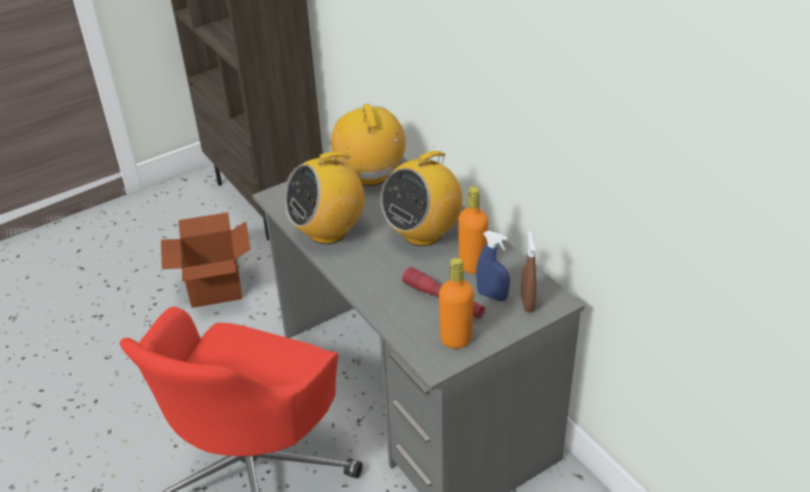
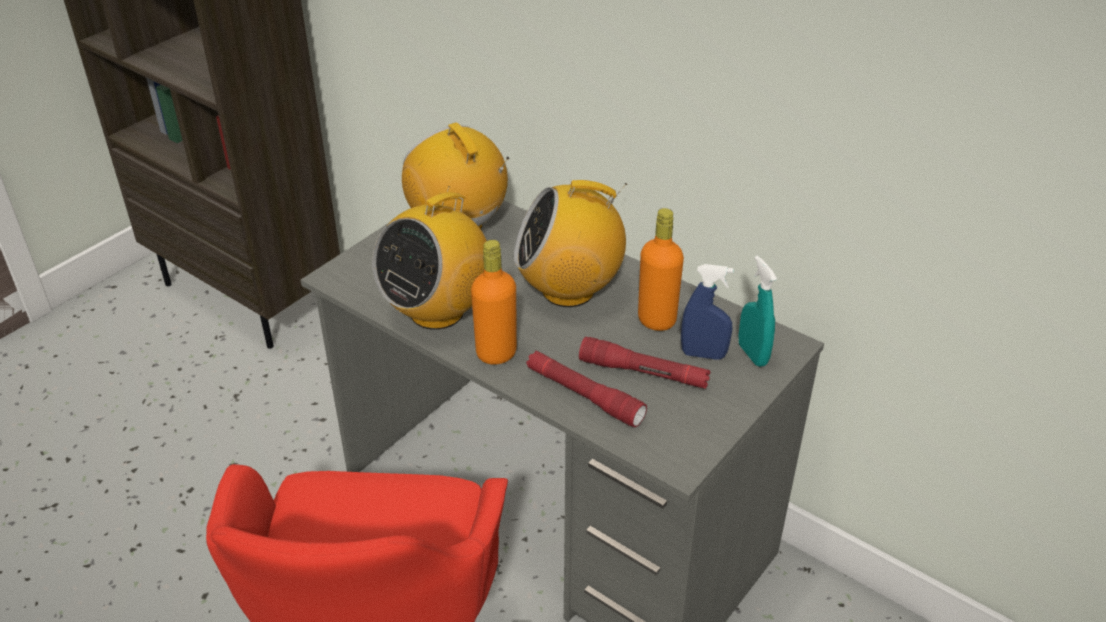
camera: 20 degrees left, 0 degrees up
cardboard box [161,212,250,308] -> none
radio [380,146,462,246] -> radio turned 60 degrees clockwise [514,180,627,307]
orange bottle [439,258,474,349] -> orange bottle moved to [471,240,517,365]
brown spray bottle [521,231,536,312] -> turquoise spray bottle [739,255,777,367]
none -> red flashlight [526,351,647,427]

